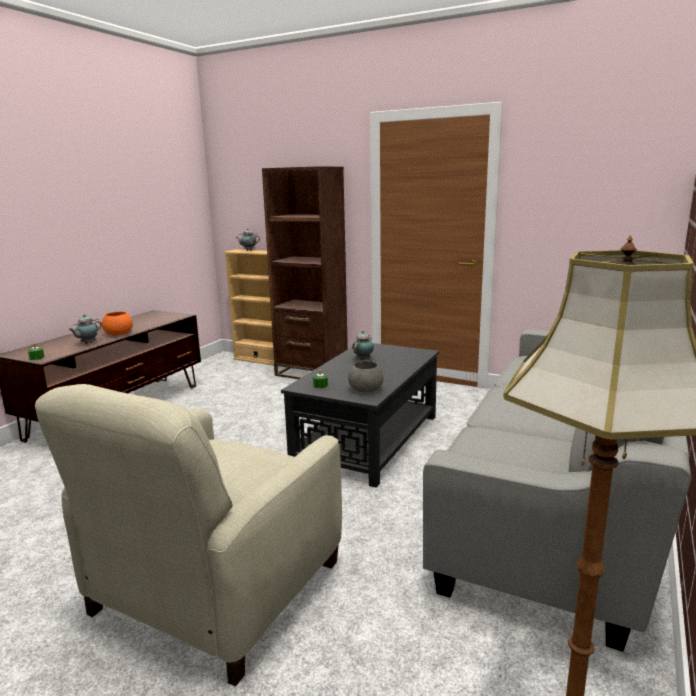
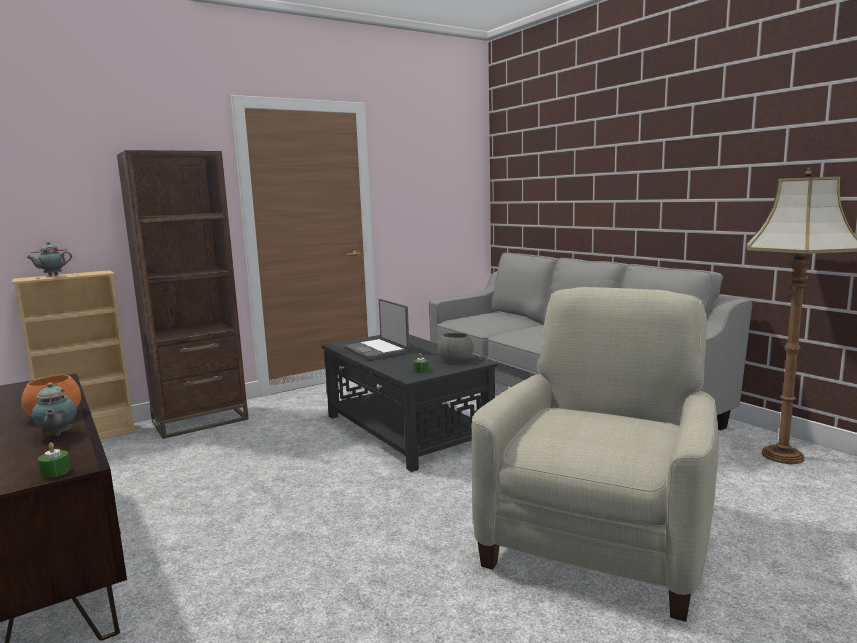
camera: 60 degrees left, 5 degrees down
beige armchair [35,384,342,686] -> beige armchair turned 120 degrees counterclockwise [471,287,719,622]
teapot [352,331,374,361] -> laptop [344,299,409,360]

